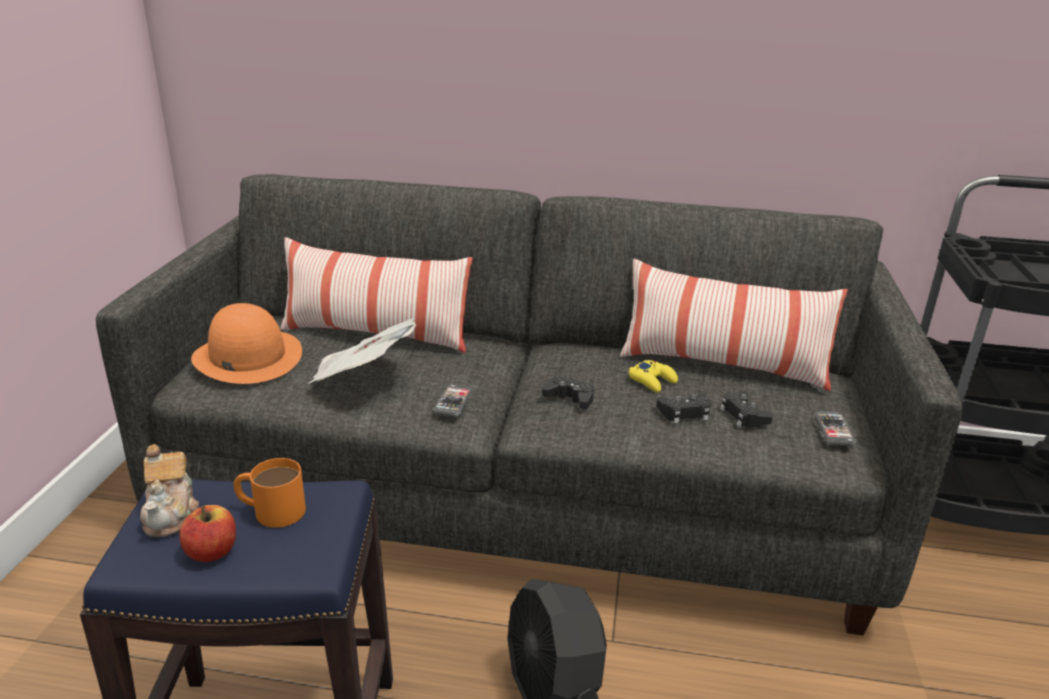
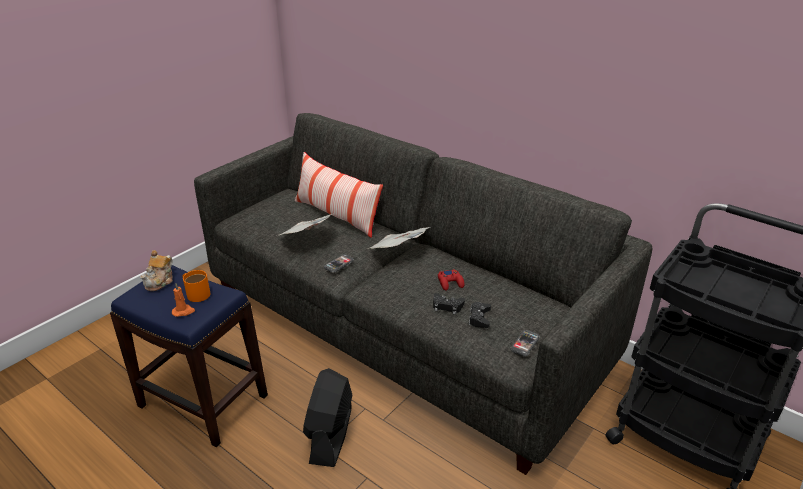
camera: 30 degrees right, 5 degrees up
apple [179,505,236,562] -> none
orange hat [191,303,302,384] -> none
black game controller [542,375,594,409] -> none
pillow [620,259,848,391] -> none
yellow game controller [628,360,678,393] -> red game controller [438,269,464,291]
none -> orange candle [172,284,195,317]
none -> newspaper [367,227,430,249]

